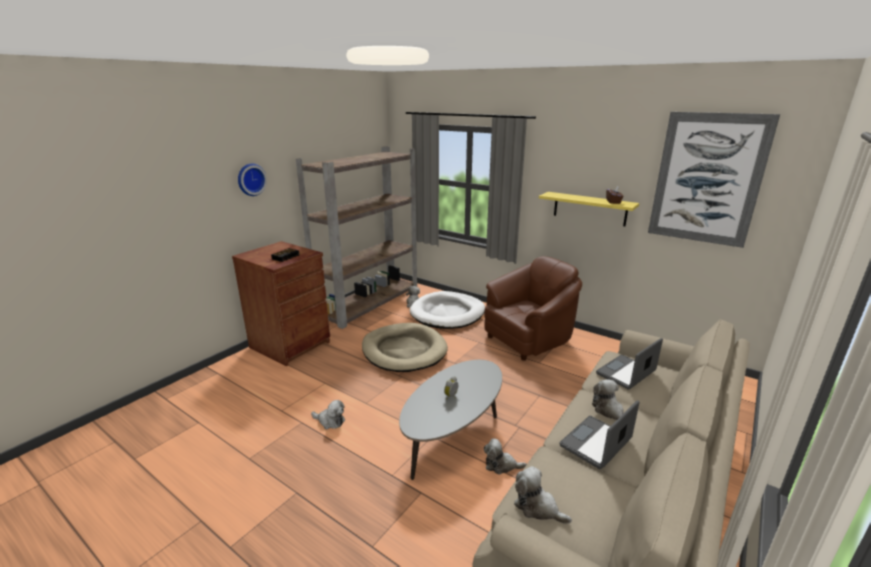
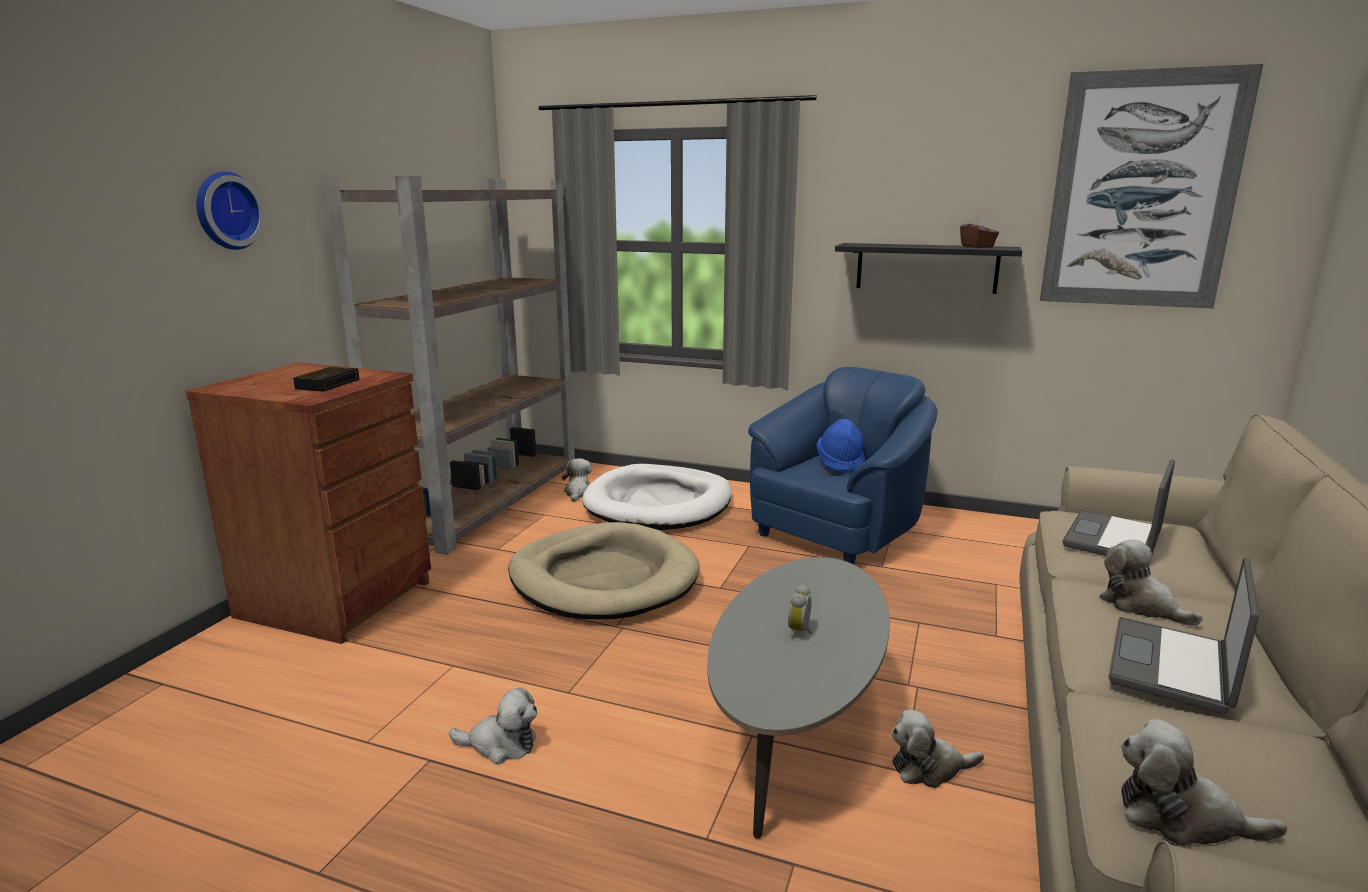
camera: 15 degrees left, 5 degrees down
brown armchair [484,256,582,360] -> blue armchair [748,367,938,564]
yellow shelf [539,192,639,226] -> black shelf [835,243,1022,294]
none -> blue hat [816,419,865,472]

